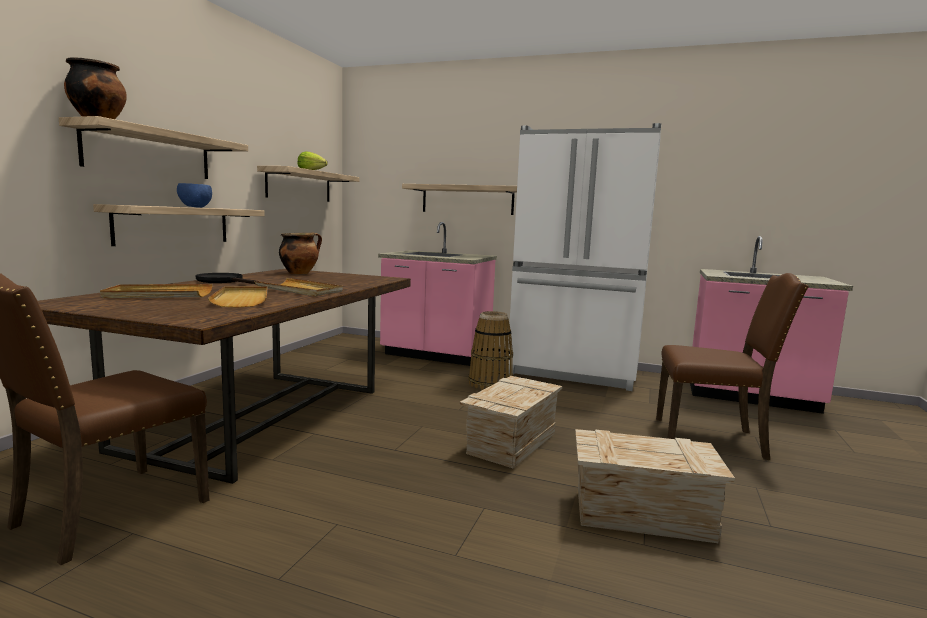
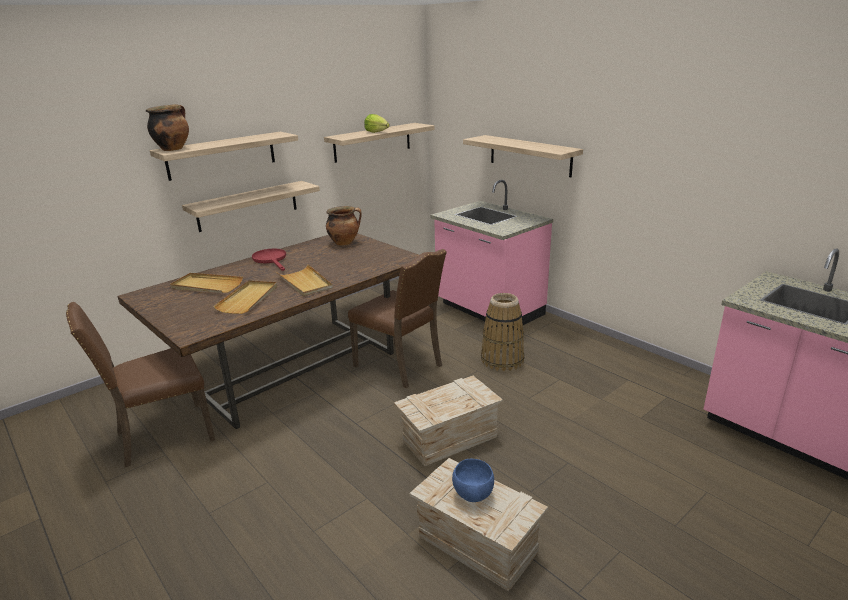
camera: 30 degrees right, 15 degrees up
blue bowl [177,183,212,208] -> blue bowl moved to [452,459,494,502]
black frying pan [196,273,259,284] -> red frying pan [252,248,286,271]
white fridge [509,123,661,391] -> none
brown chair [656,273,808,460] -> brown chair moved to [348,249,447,388]

